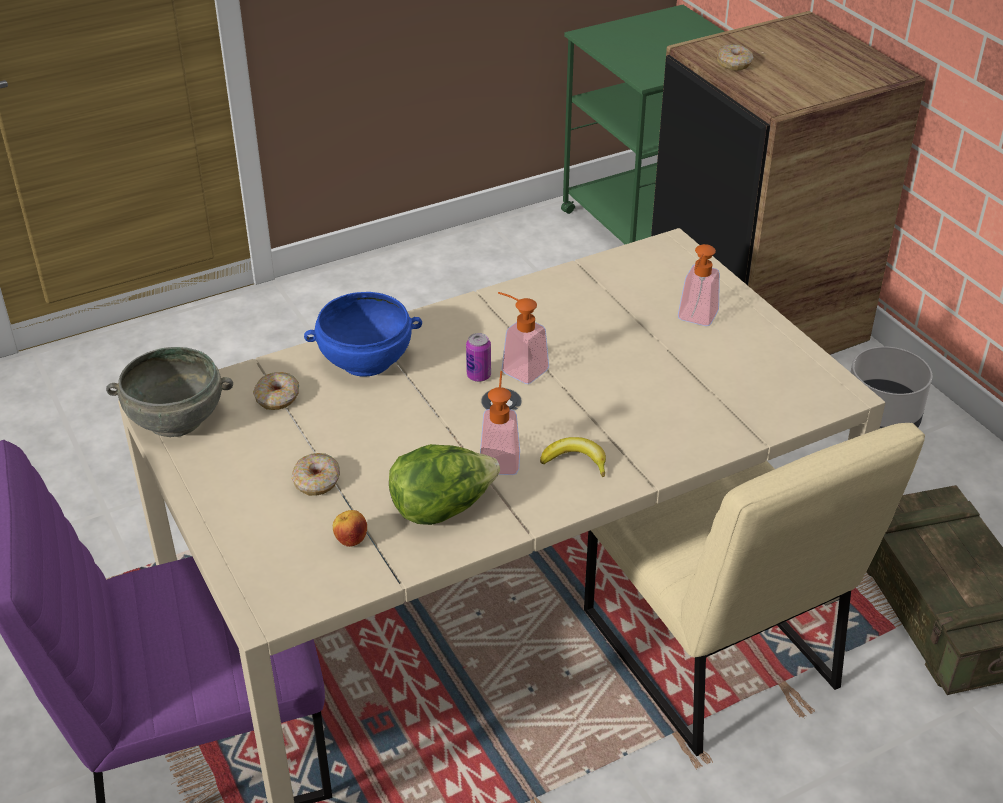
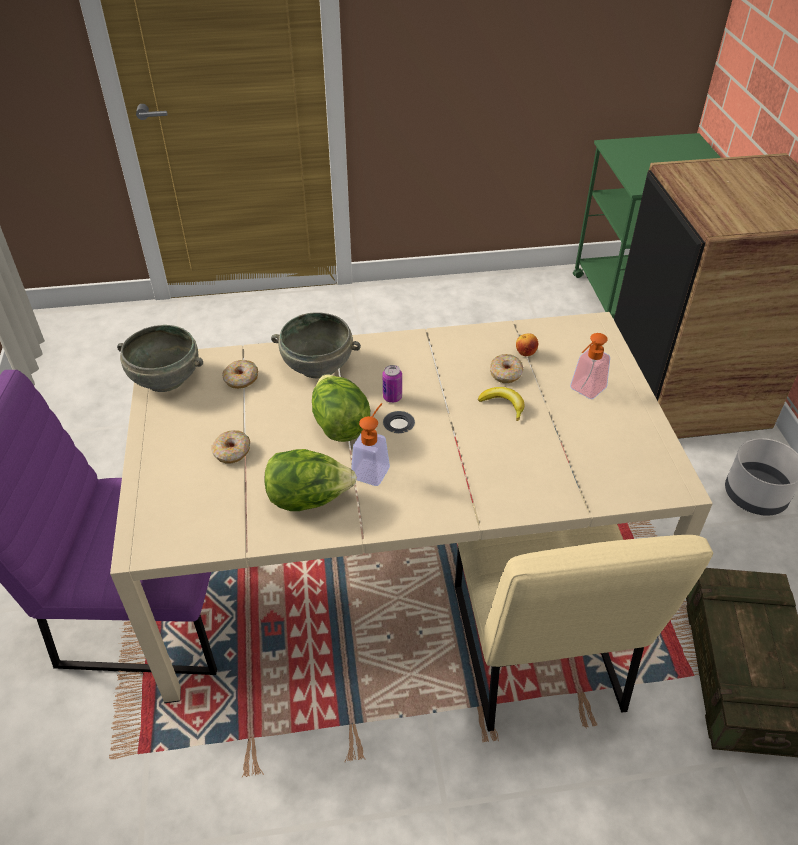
camera: 20 degrees right, 5 degrees up
blue bowl [304,292,422,377] -> grey bowl [271,312,361,378]
apple [333,510,367,547] -> apple moved to [516,333,538,356]
soap dispenser [498,292,549,384] -> none
banana [540,437,606,477] -> banana moved to [478,387,525,421]
donut [717,44,754,71] -> donut moved to [490,354,523,383]
none -> lettuce [312,374,370,442]

